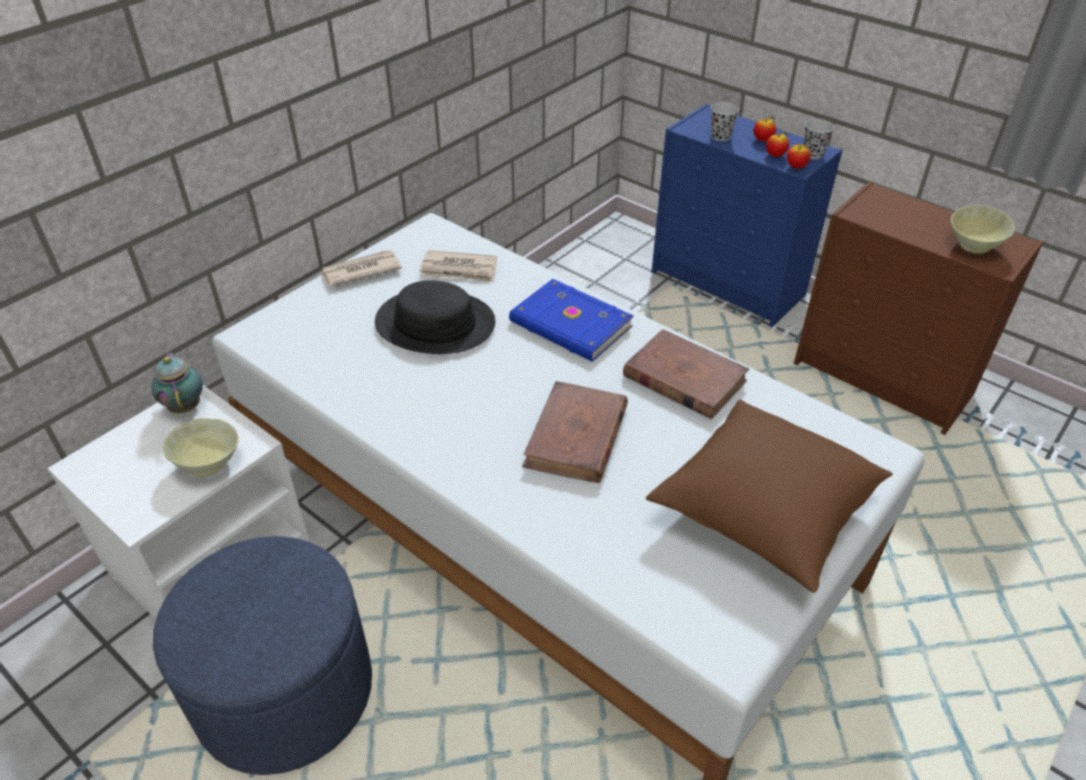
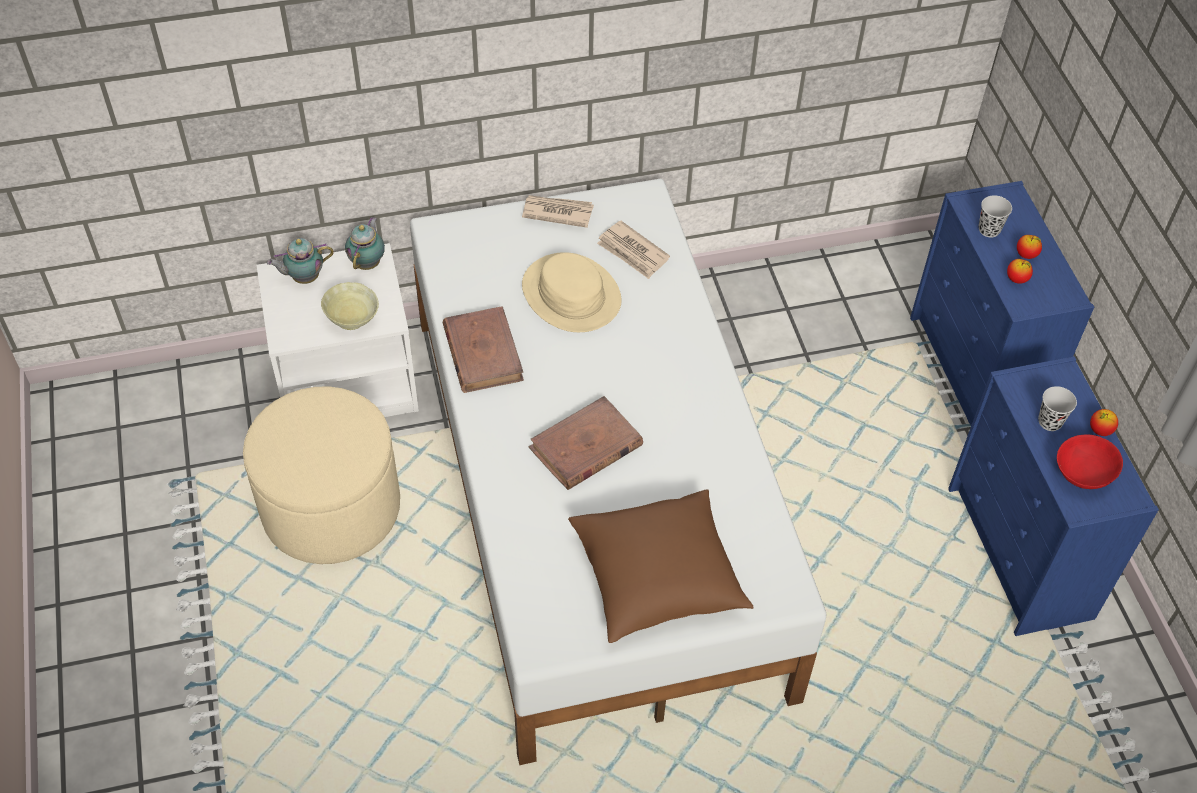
camera: 35 degrees right, 10 degrees up
blue ottoman [153,536,372,775] -> beige ottoman [243,386,400,564]
black hat [375,280,495,354] -> beige hat [522,252,622,332]
blue book [509,279,633,362] -> none
brown book [623,329,749,420] -> brown book moved to [443,306,524,393]
apple [787,145,810,169] -> apple moved to [1090,409,1118,436]
brown dresser [794,181,1043,435] -> blue dresser [948,356,1159,636]
black cup [804,119,835,159] -> black cup moved to [1038,386,1077,431]
beige bowl [951,205,1015,254] -> red bowl [1057,434,1123,489]
none -> teapot [267,238,334,284]

